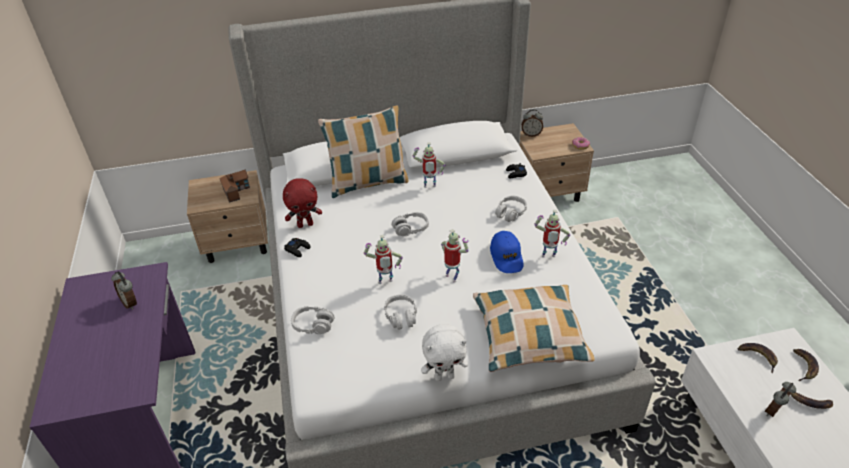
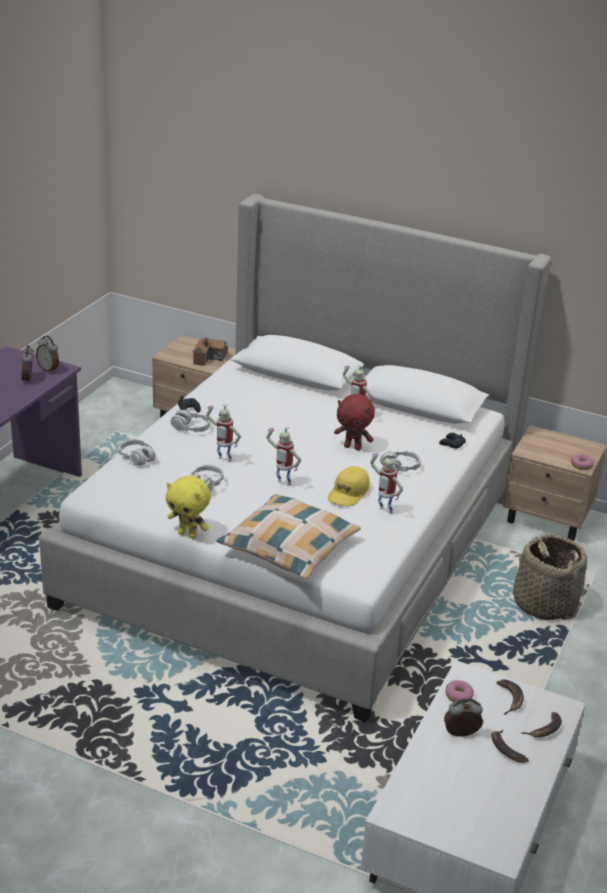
camera: 35 degrees right, 10 degrees down
red plush toy [283,178,322,228] -> red plush toy moved to [334,394,375,451]
pillow [318,106,408,198] -> none
grey headphones [392,212,429,236] -> grey headphones moved to [171,410,210,432]
white plush toy [421,324,468,381] -> yellow plush toy [166,476,211,539]
toy robot [441,229,469,283] -> toy robot turned 120 degrees clockwise [266,426,301,485]
blue cap [490,231,523,273] -> yellow cap [328,466,370,506]
alarm clock [522,109,543,137] -> alarm clock moved to [36,336,59,373]
none -> donut [445,680,474,704]
none -> basket [513,533,587,620]

